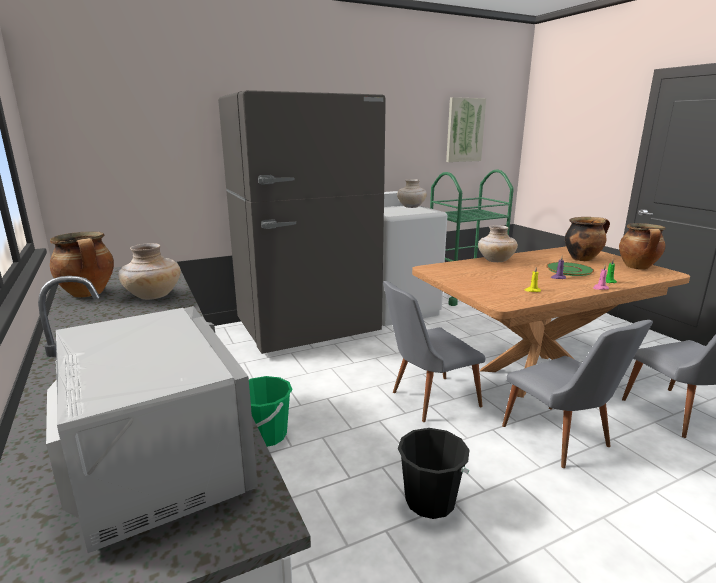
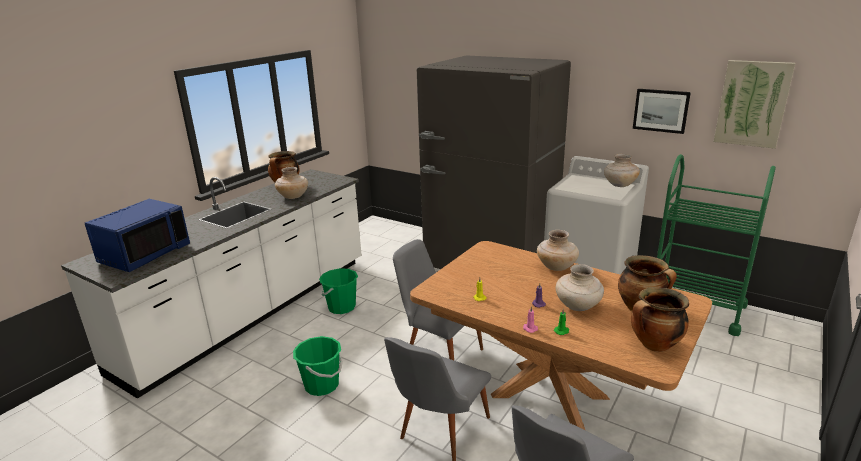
camera: 60 degrees right, 5 degrees up
grey microwave [46,306,258,553] -> blue microwave [85,199,190,272]
black bucket [398,428,469,519] -> green bucket [293,336,343,396]
green plate [546,262,594,276] -> beige vase [555,264,604,311]
none -> picture [633,89,691,134]

